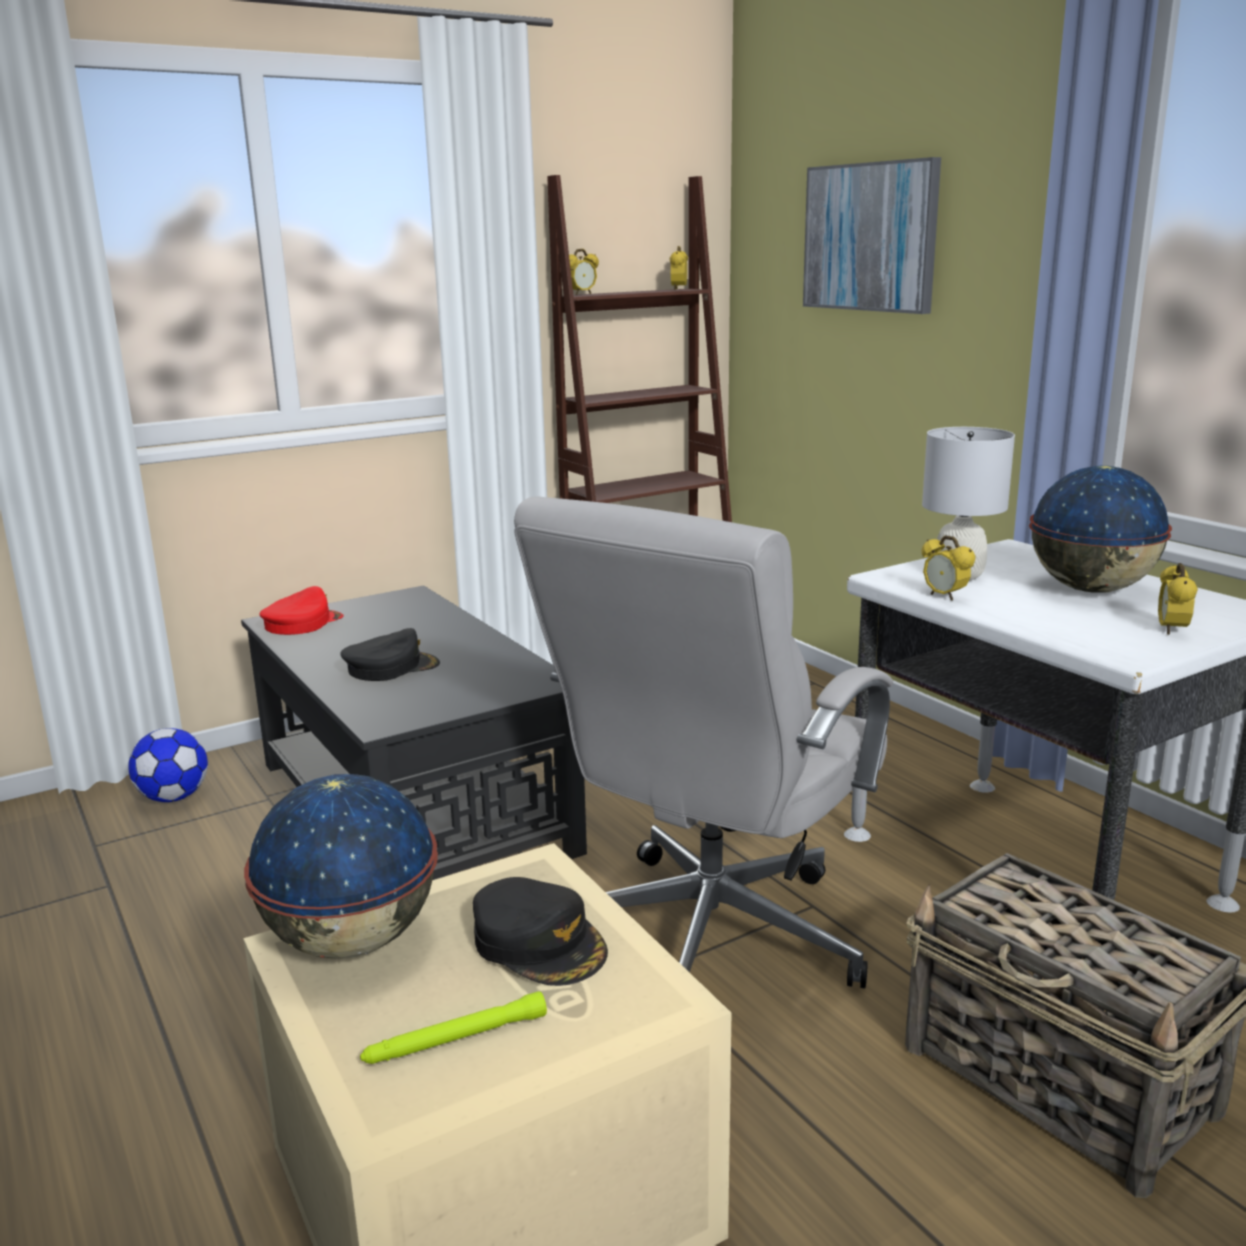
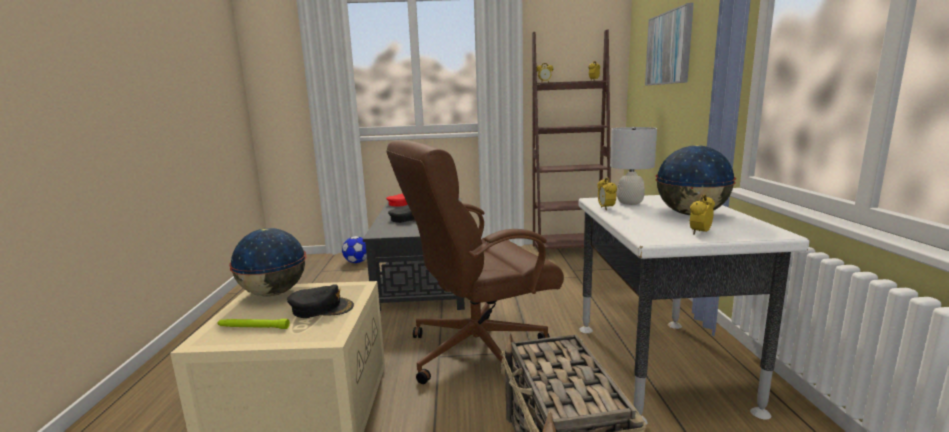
camera: 30 degrees right, 5 degrees down
black cap [473,877,608,986] -> black cap turned 75 degrees counterclockwise [287,284,354,318]
grey office chair [514,496,893,988] -> brown office chair [387,140,564,384]

